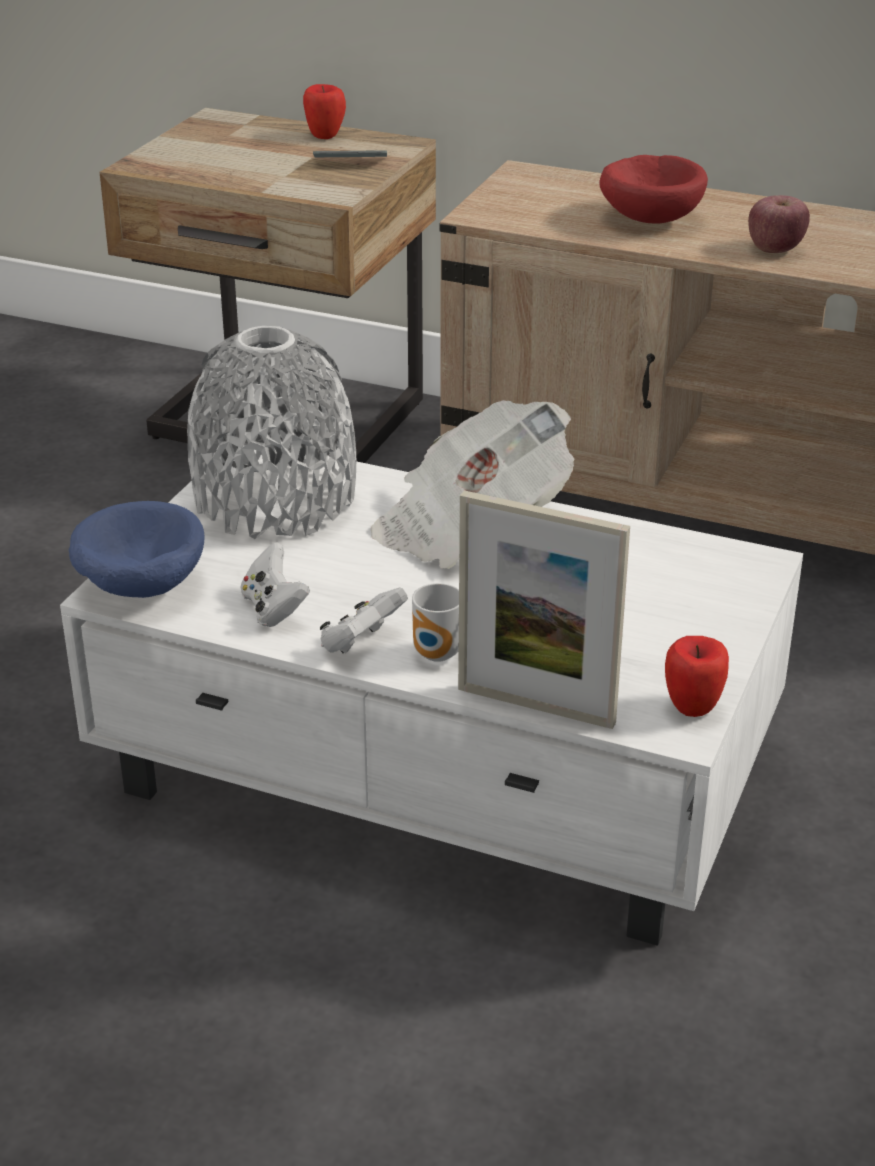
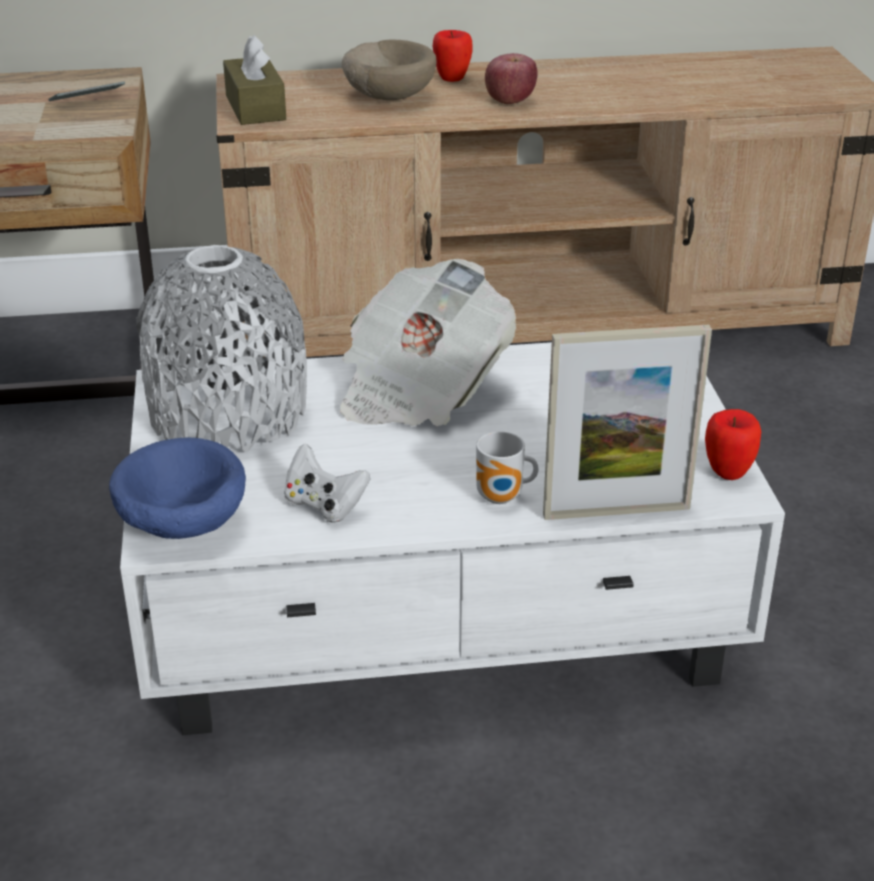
camera: 30 degrees left, 0 degrees up
apple [303,84,346,139] -> apple moved to [433,30,473,82]
white game controller [320,587,408,654] -> none
red bowl [599,155,708,223] -> beige bowl [342,39,436,100]
none -> brown tissue box [223,35,286,125]

